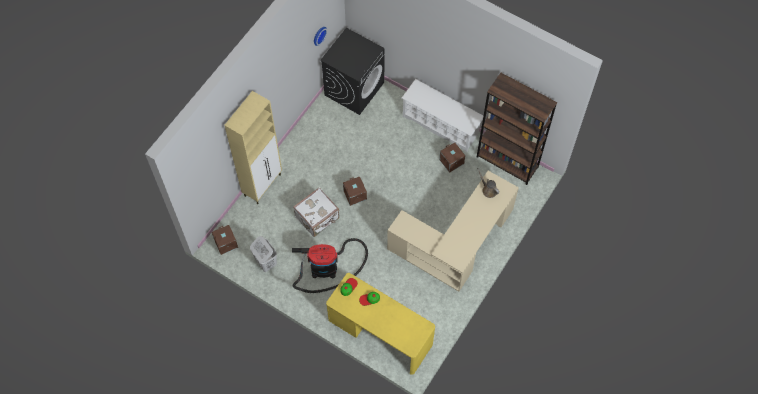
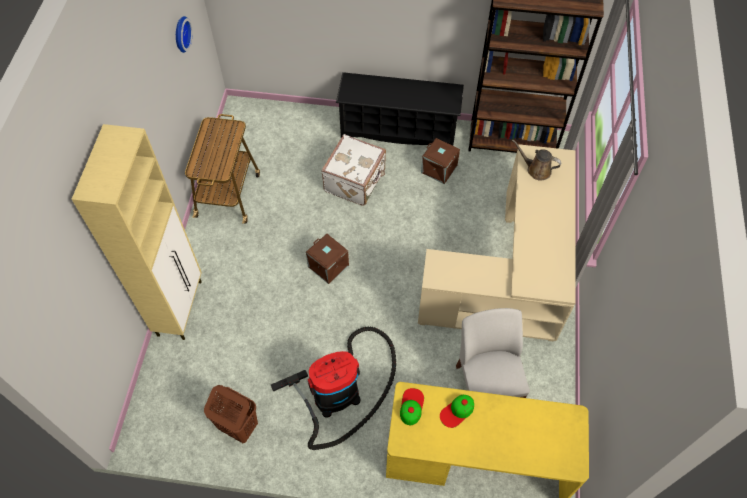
camera: 25 degrees left, 5 degrees down
brown storage box [212,225,238,255] -> none
white laundry basket [250,236,277,272] -> brown laundry basket [204,385,258,443]
white suitcase [293,188,339,237] -> white suitcase moved to [321,134,386,206]
black washing machine [320,28,385,115] -> none
white shoe rack [402,79,483,152] -> black shoe rack [336,72,464,146]
none -> cart [185,114,260,224]
none -> white chair [456,308,530,398]

